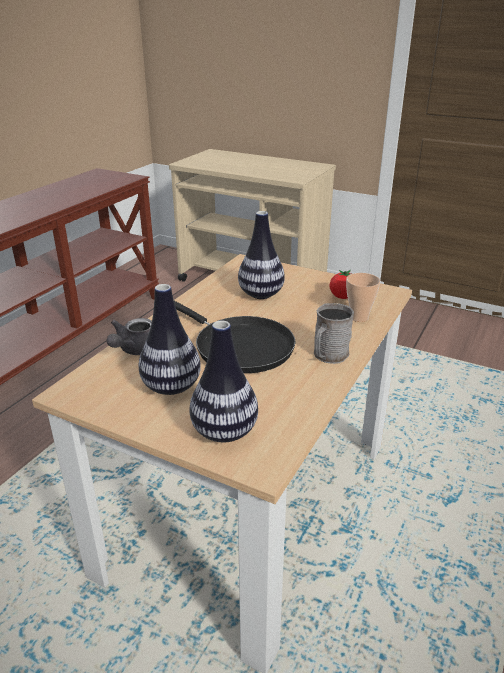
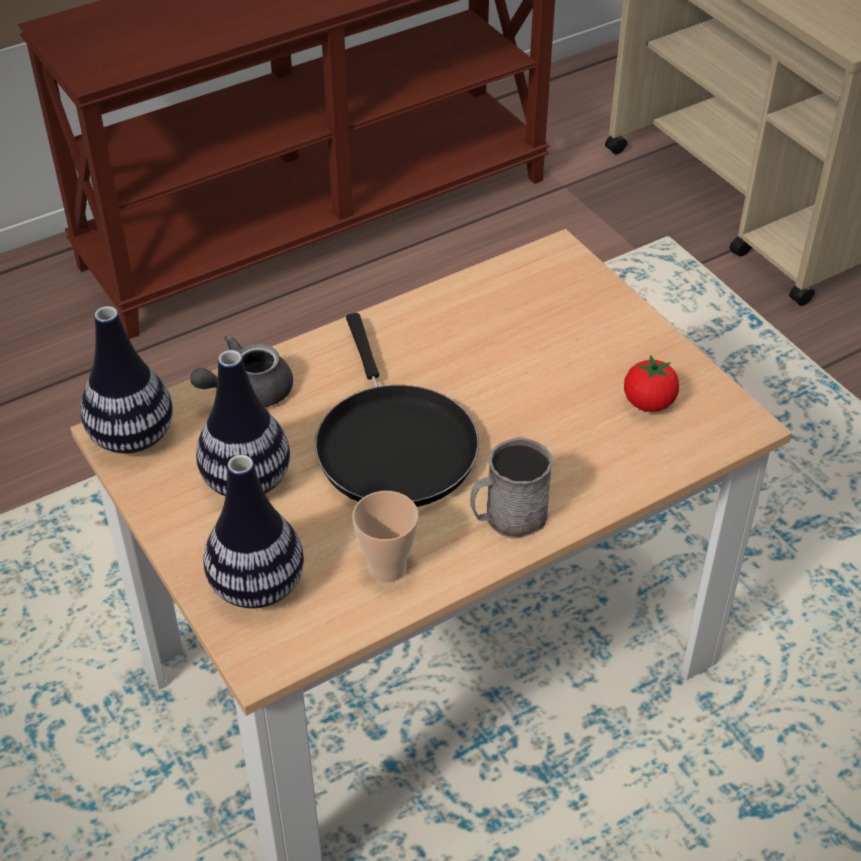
camera: 30 degrees right, 15 degrees up
vase [238,211,285,299] -> vase moved to [80,306,173,454]
cup [346,273,380,322] -> cup moved to [352,491,419,583]

